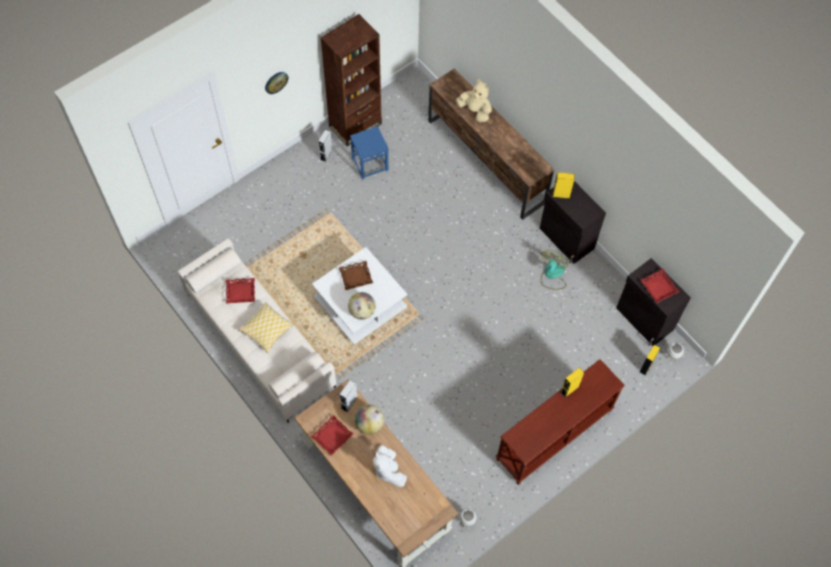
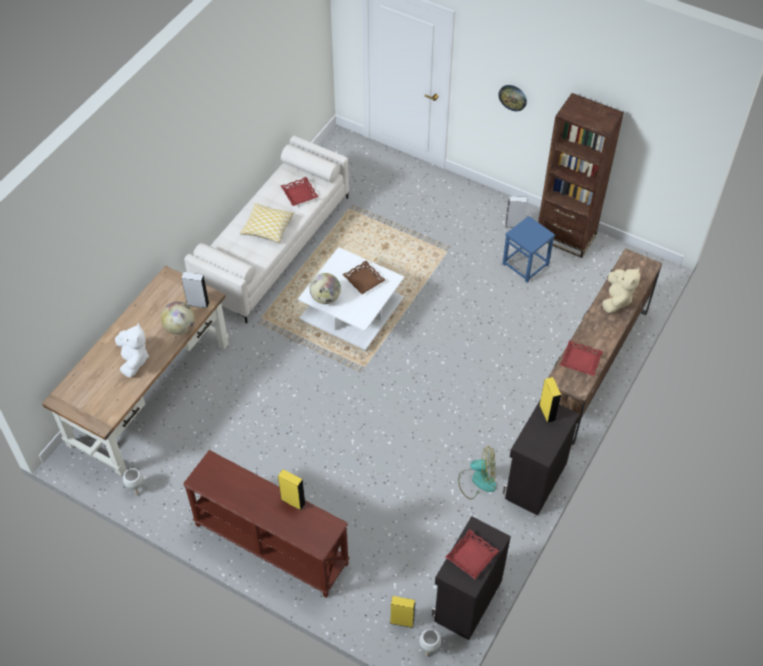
camera: 70 degrees right, 10 degrees down
red tray [311,415,353,456] -> red tray moved to [560,341,603,376]
white plush toy [373,445,407,487] -> white plush toy turned 120 degrees clockwise [115,323,149,377]

